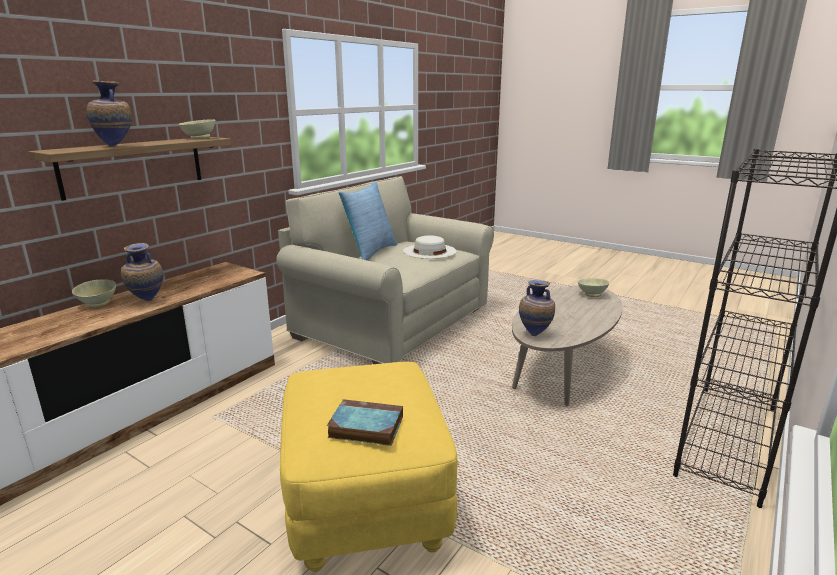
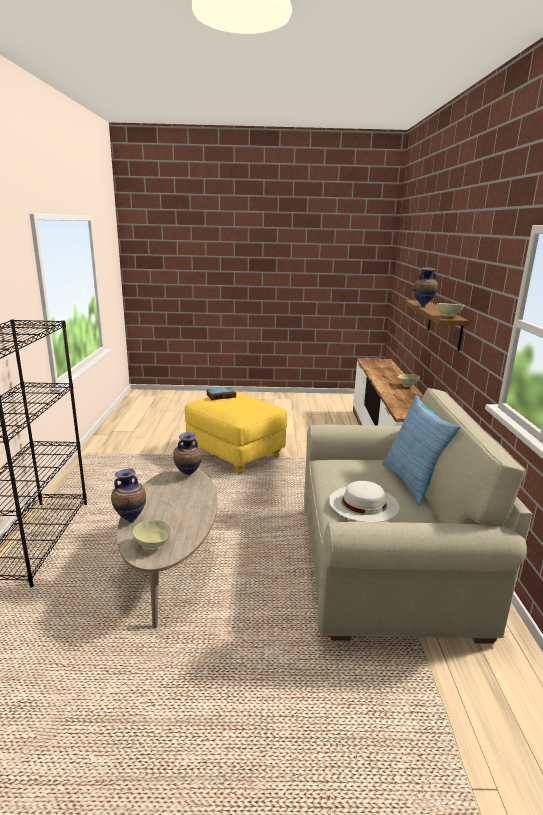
camera: 145 degrees right, 0 degrees up
vase [121,243,163,301] -> vase moved to [111,469,146,523]

